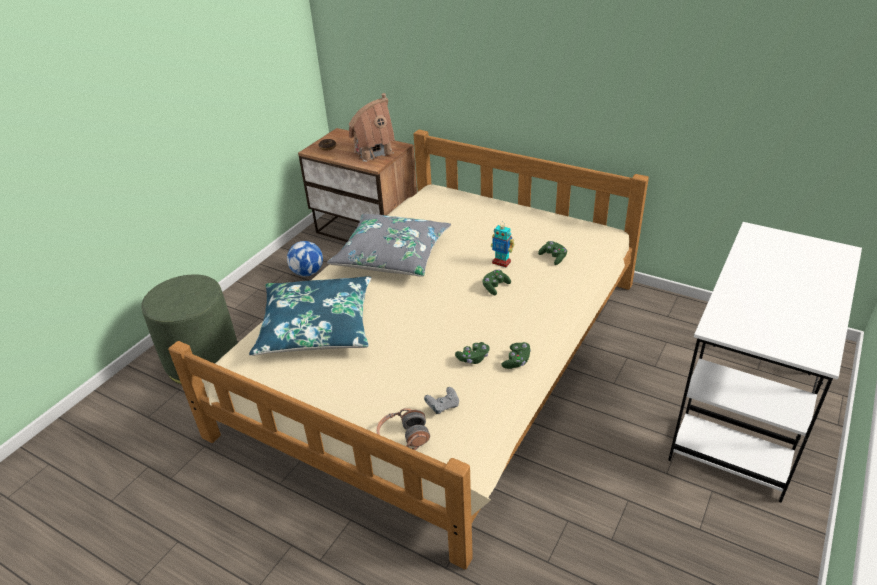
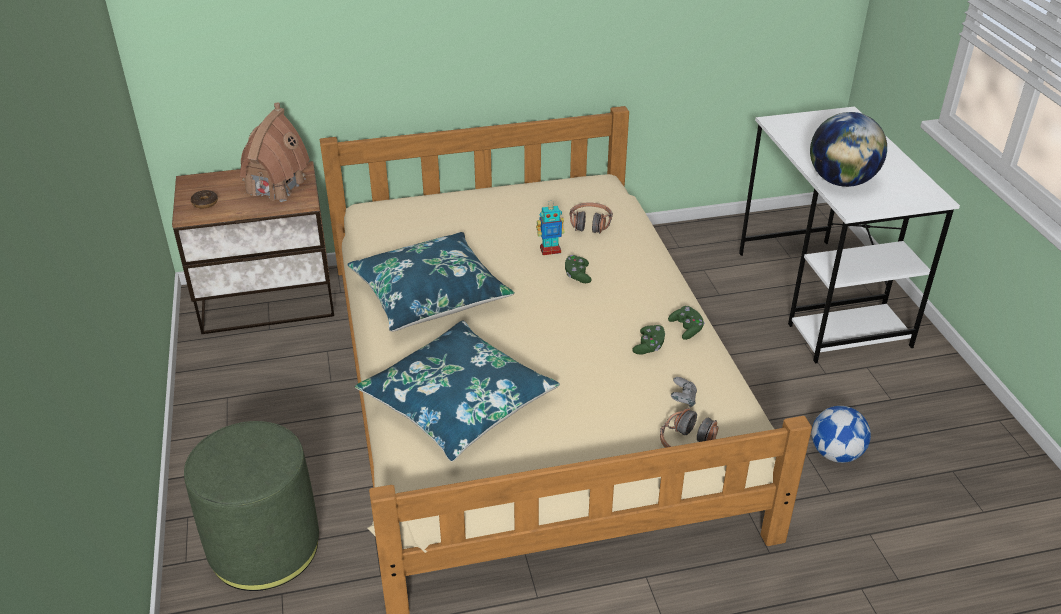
camera: 45 degrees left, 0 degrees up
football [287,241,323,276] -> football moved to [812,406,871,463]
grey pillow [327,214,451,277] -> blue pillow [347,232,515,332]
green game controller [538,241,567,265] -> headphones [569,202,613,234]
none -> globe [810,112,887,187]

